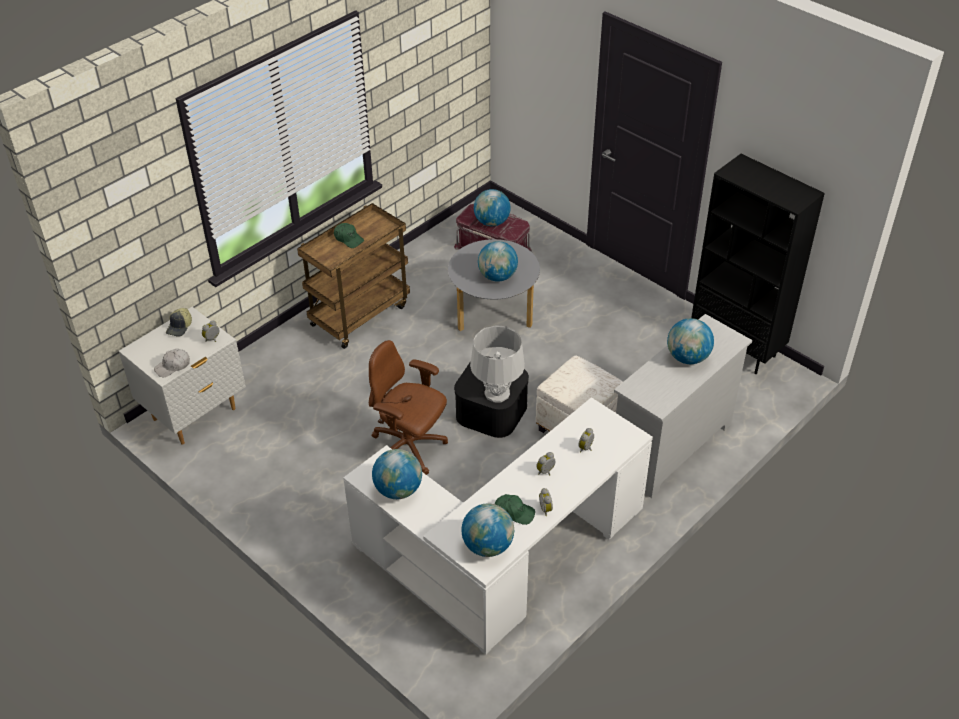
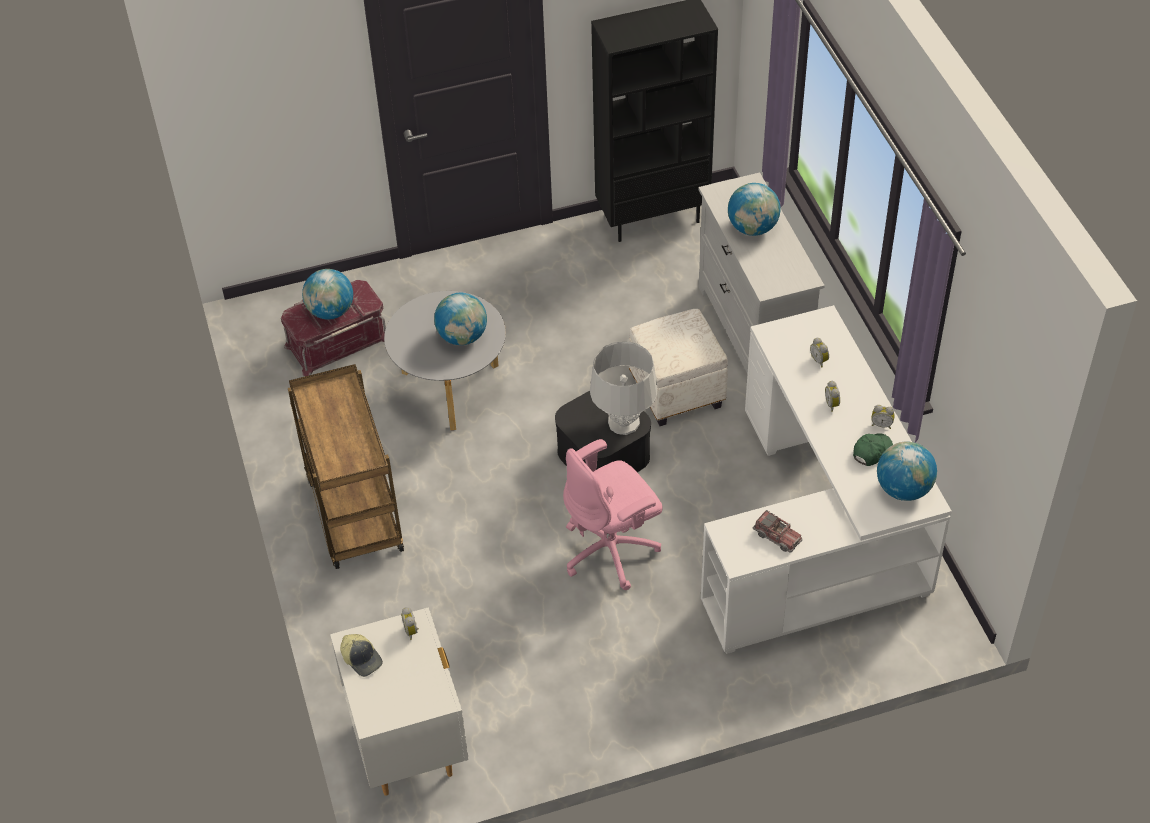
camera: 60 degrees left, 5 degrees up
white cap [154,349,190,377] -> none
green cap [334,223,364,248] -> none
brown office chair [369,340,448,475] -> pink office chair [563,439,663,590]
globe [372,449,422,499] -> toy truck [752,510,802,553]

